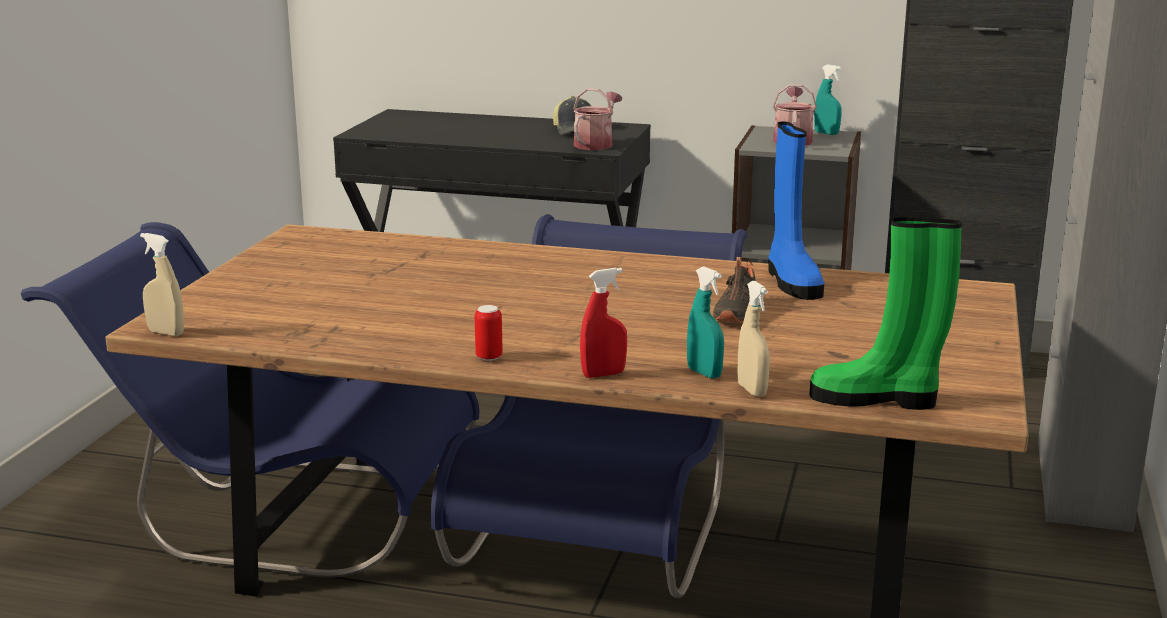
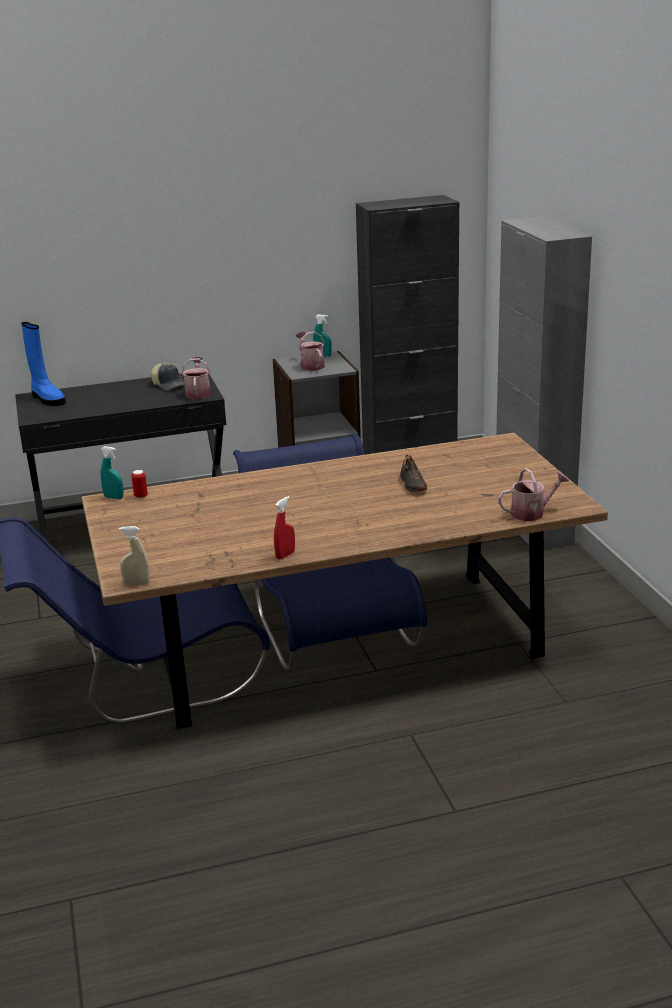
camera: 30 degrees left, 5 degrees up
can [475,305,503,361] -> can moved to [132,470,148,498]
red spray bottle [580,268,627,378] -> red spray bottle moved to [274,496,295,560]
turquoise spray bottle [687,267,724,379] -> turquoise spray bottle moved to [101,446,124,499]
beige spray bottle [738,281,770,397] -> none
blue boot [769,121,824,300] -> blue boot moved to [21,322,66,406]
green boot [810,217,962,410] -> watering can [498,468,569,521]

